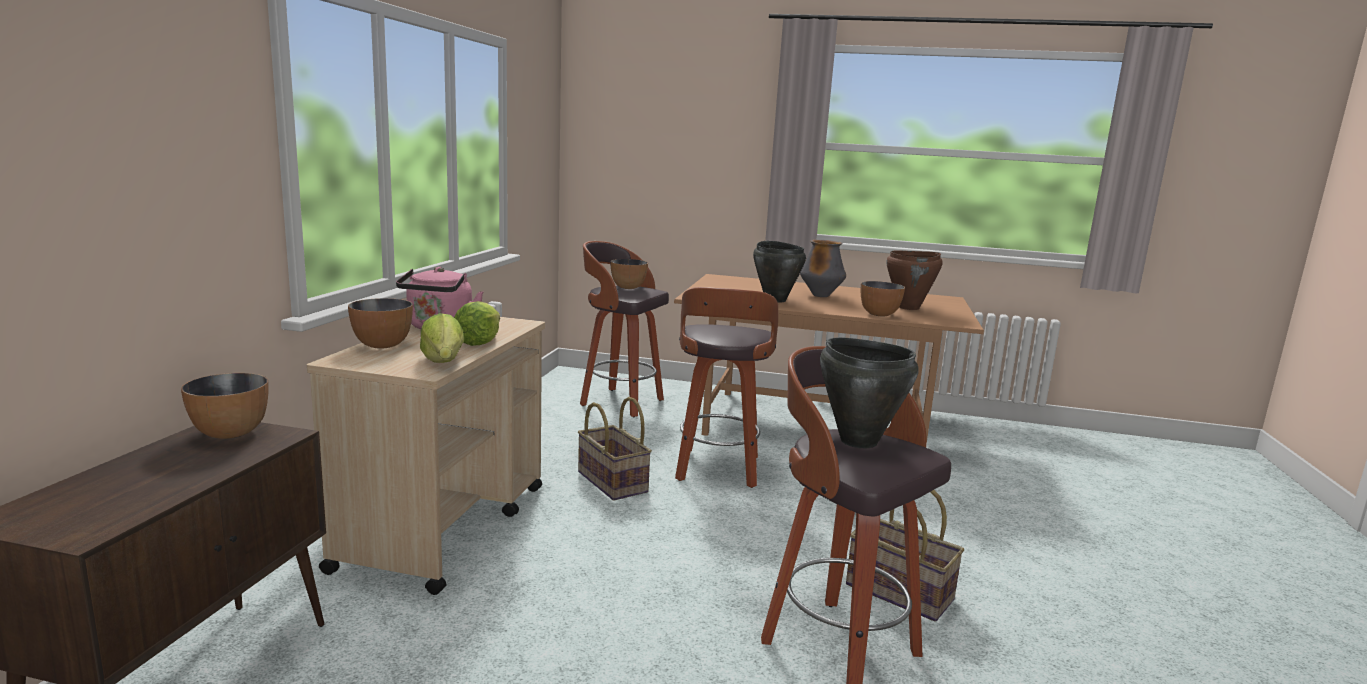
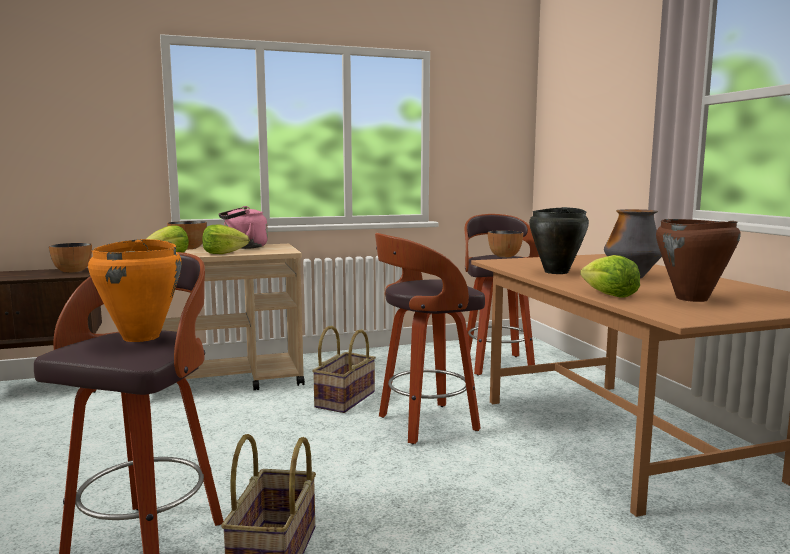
camera: 60 degrees right, 5 degrees down
black cooking pot [820,337,918,448] -> orange cooking pot [88,239,182,342]
bowl [861,281,905,316] -> lettuce [580,255,640,298]

